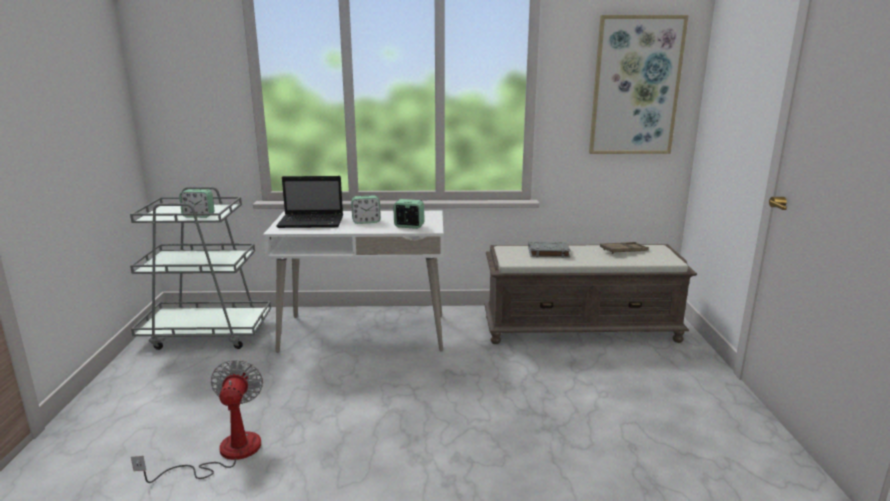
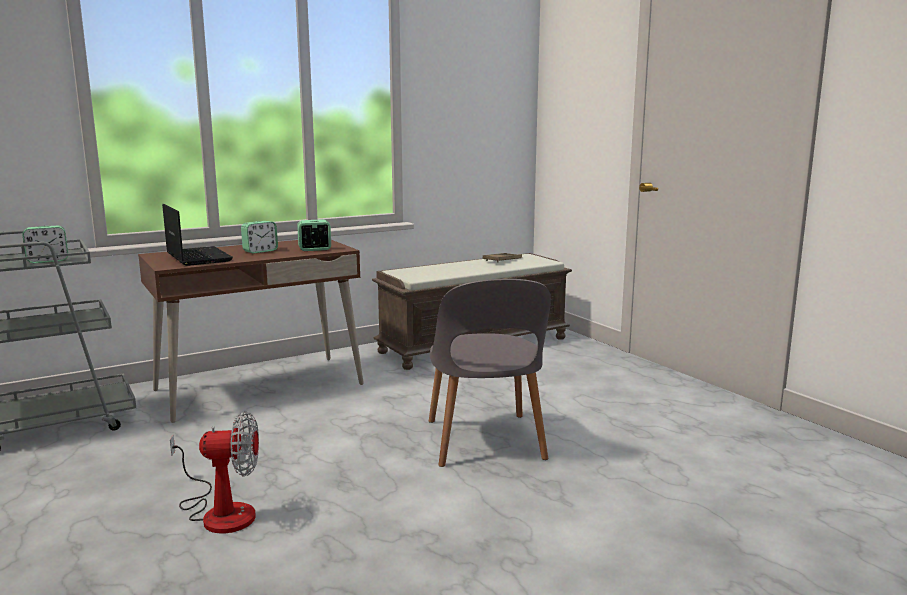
camera: 30 degrees left, 5 degrees down
fan [131,359,263,483] -> fan turned 120 degrees clockwise [170,411,259,534]
white desk [263,211,444,353] -> brown desk [138,240,364,423]
laptop [276,176,343,228] -> laptop turned 90 degrees counterclockwise [162,204,233,266]
grey book [528,241,571,258] -> none
picture [589,15,689,154] -> none
none -> grey chair [429,279,551,467]

